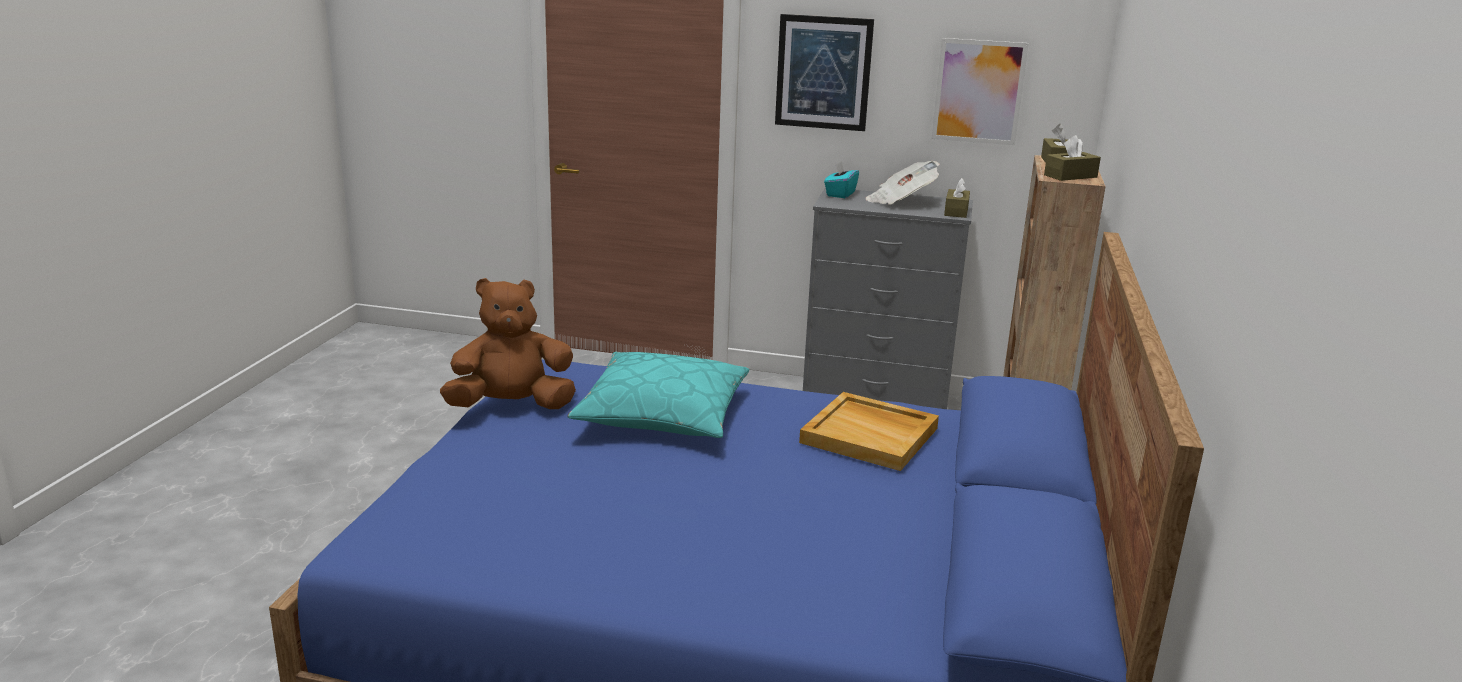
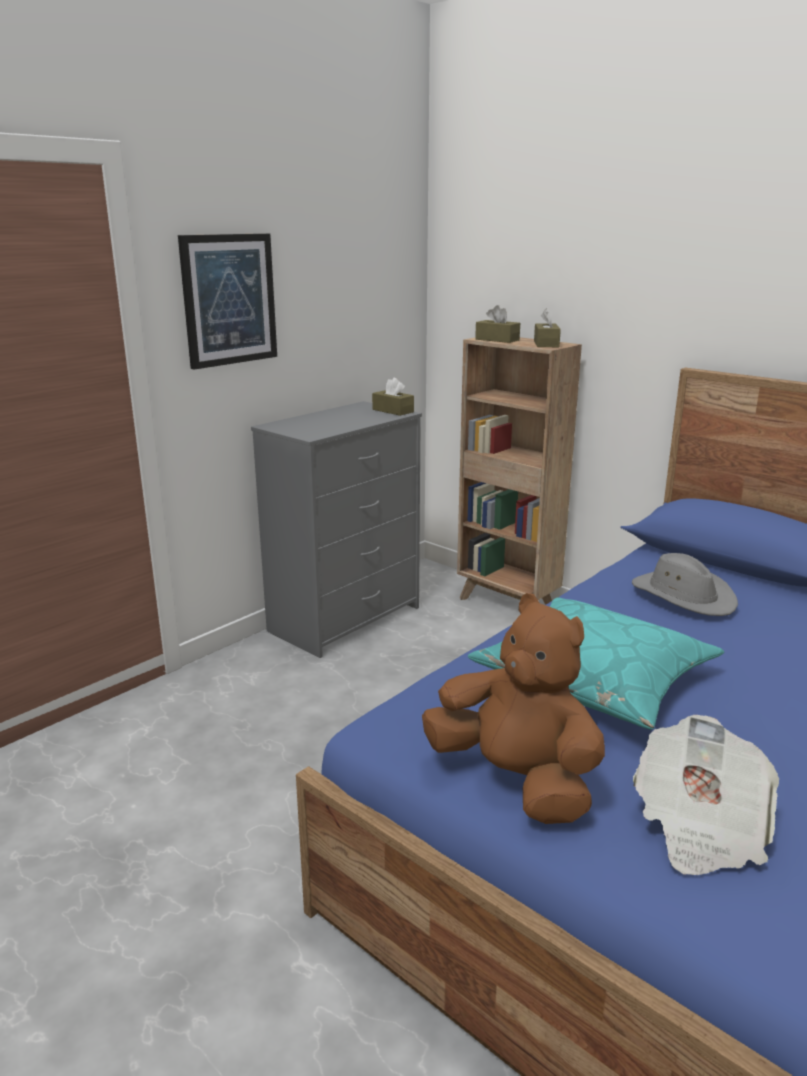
camera: 60 degrees left, 0 degrees up
brown plush toy [440,278,576,409] -> brown plush toy turned 120 degrees clockwise [422,593,605,824]
beige tray [799,392,939,471] -> grey hat [632,553,738,616]
turquoise tissue box [824,161,859,198] -> none
newspaper [866,161,940,205] -> newspaper moved to [633,715,779,875]
picture [931,38,1029,145] -> none

